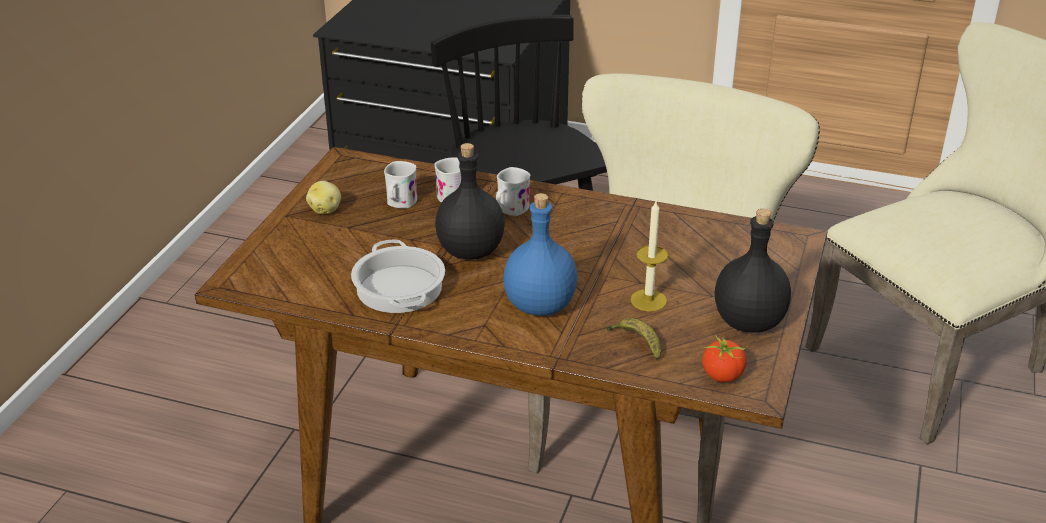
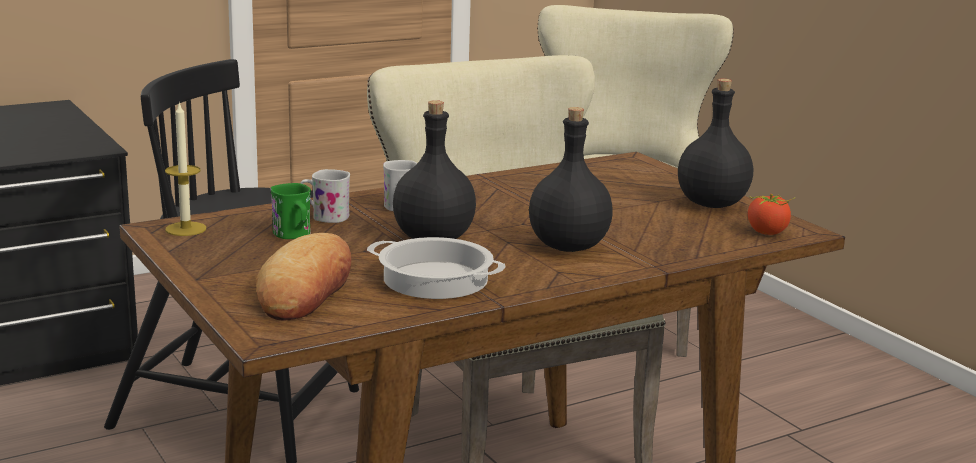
camera: 50 degrees left, 15 degrees down
potato [306,181,341,214] -> none
white mug [384,161,417,208] -> green mug [270,183,311,239]
blue bottle [503,193,577,316] -> black bottle [529,107,613,252]
banana [607,318,661,360] -> none
candle [631,201,668,312] -> candle moved to [165,101,206,236]
none -> bread [256,233,351,321]

